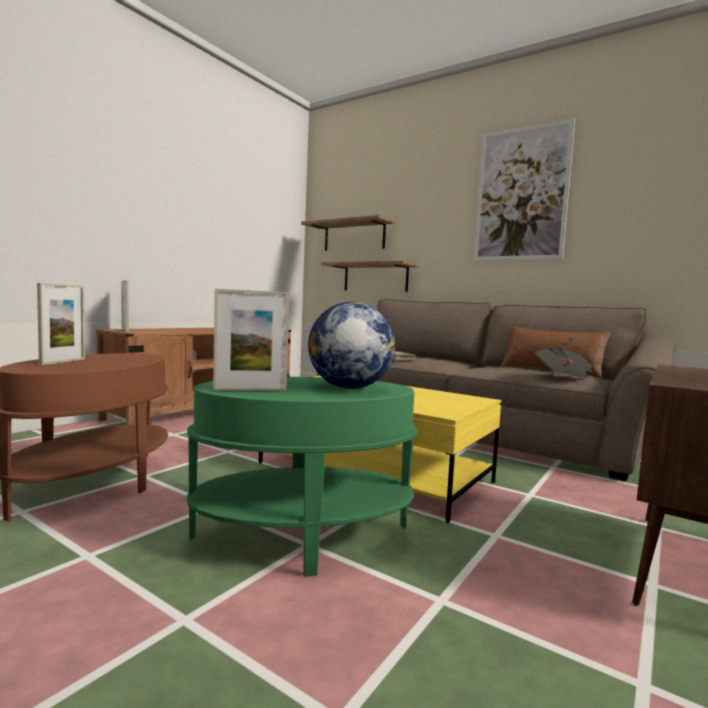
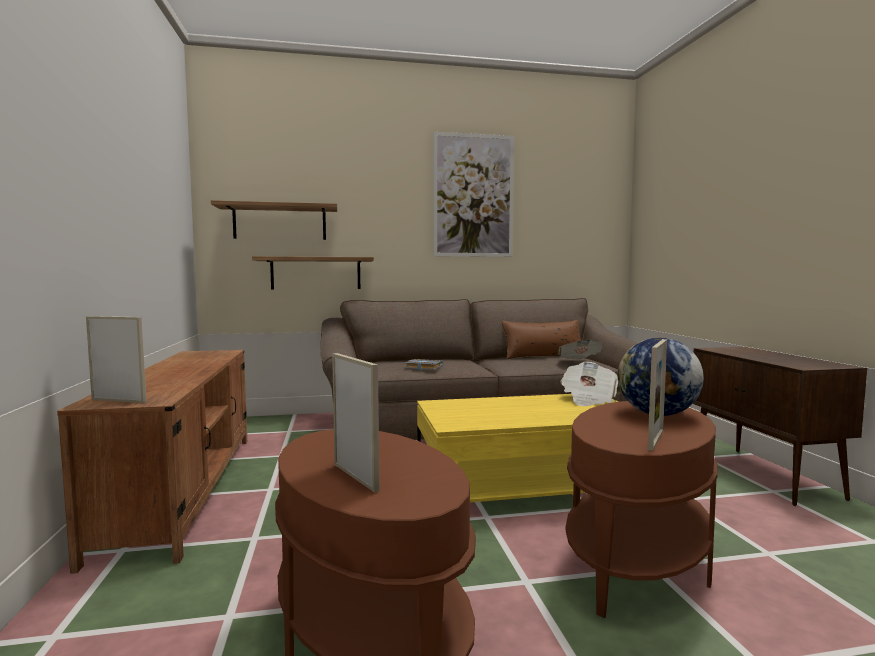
camera: 45 degrees left, 0 degrees up
green side table [187,377,418,576] -> brown side table [565,401,718,618]
none -> newspaper [560,362,618,406]

